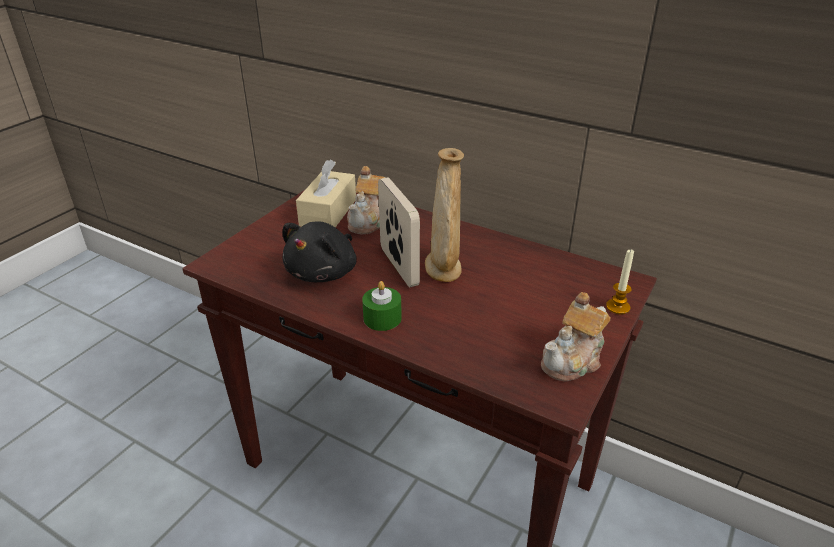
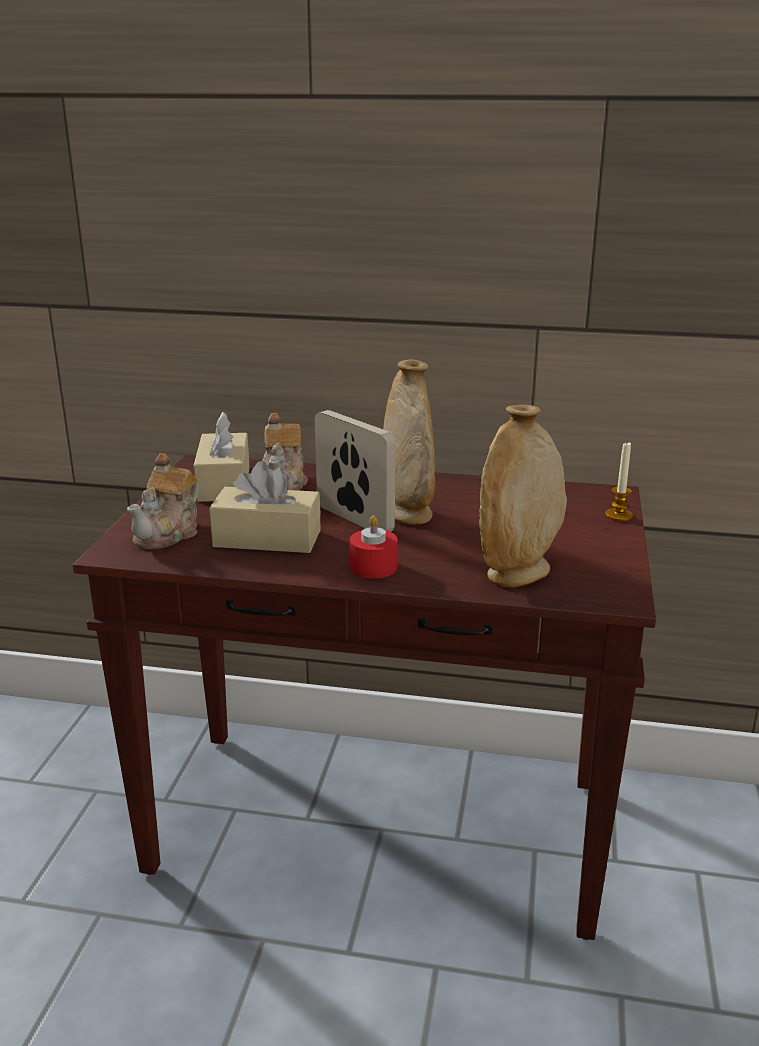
camera: 20 degrees left, 10 degrees down
black plush toy [282,222,357,282] -> beige tissue box [209,461,321,553]
green candle [362,281,402,331] -> red candle [350,515,398,579]
teapot [541,292,611,382] -> teapot moved to [127,453,199,549]
none -> beige vase [479,405,567,587]

